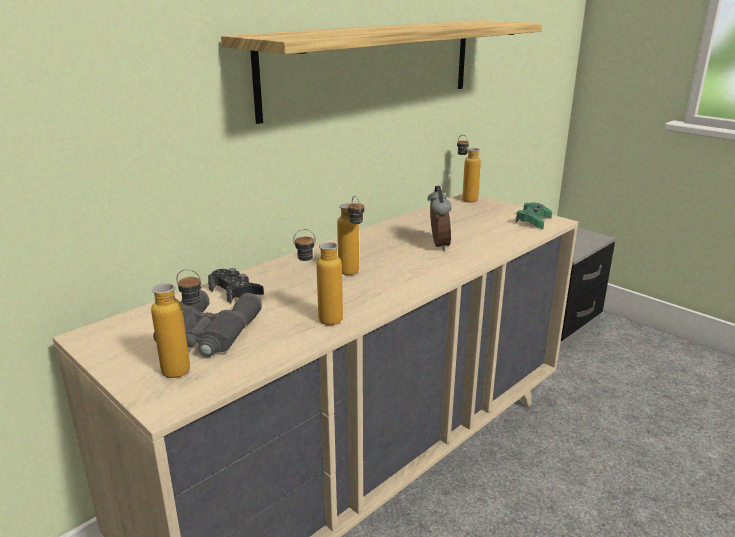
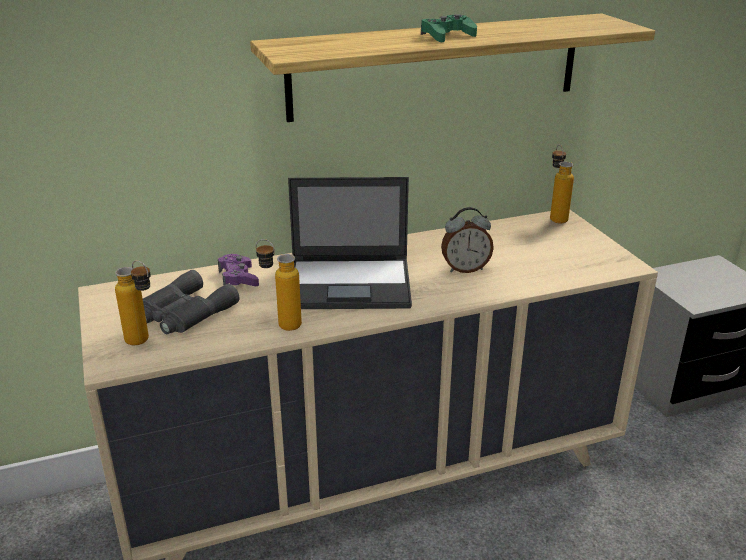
camera: 25 degrees right, 5 degrees up
black game controller [208,268,264,303] -> purple game controller [218,254,259,286]
bottle [337,196,364,275] -> laptop [288,177,412,309]
alarm clock [427,186,451,251] -> alarm clock turned 60 degrees clockwise [441,207,494,273]
green game controller [516,202,552,229] -> green game controller moved to [421,14,477,42]

